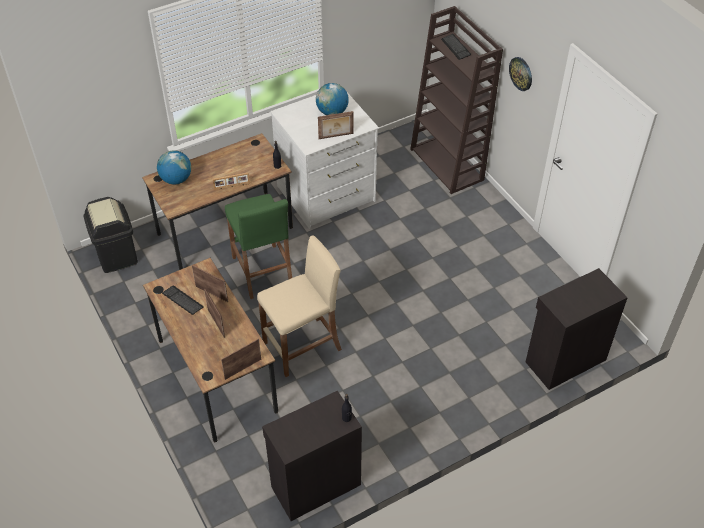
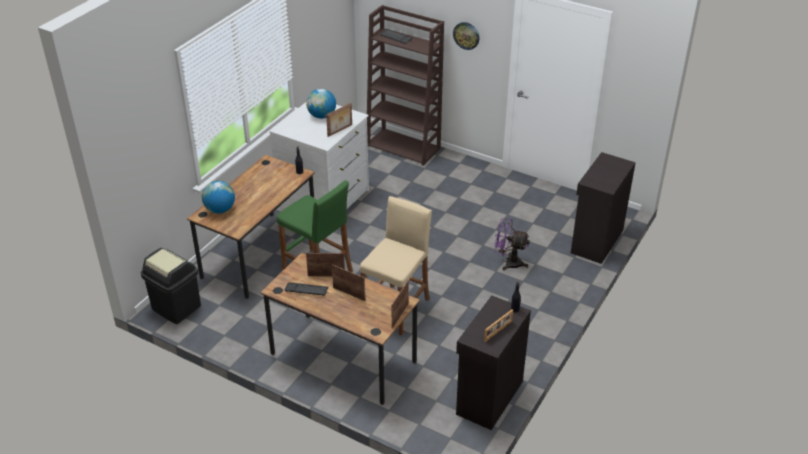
camera: 30 degrees left, 10 degrees down
picture frame [213,172,250,190] -> picture frame moved to [484,309,513,342]
none -> purple fan [494,218,530,271]

